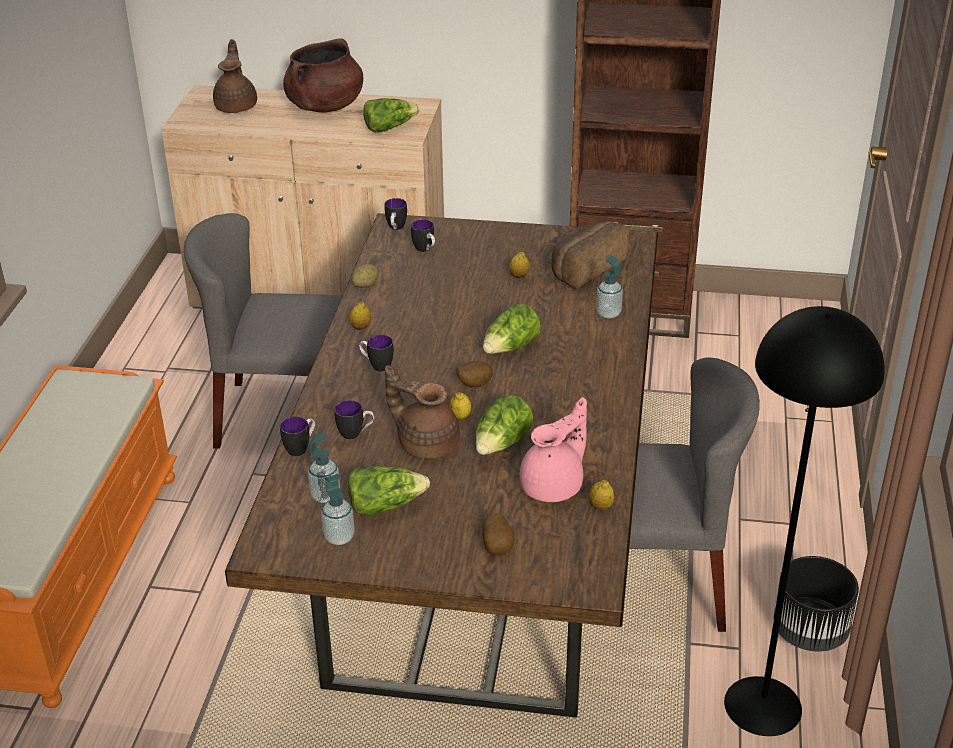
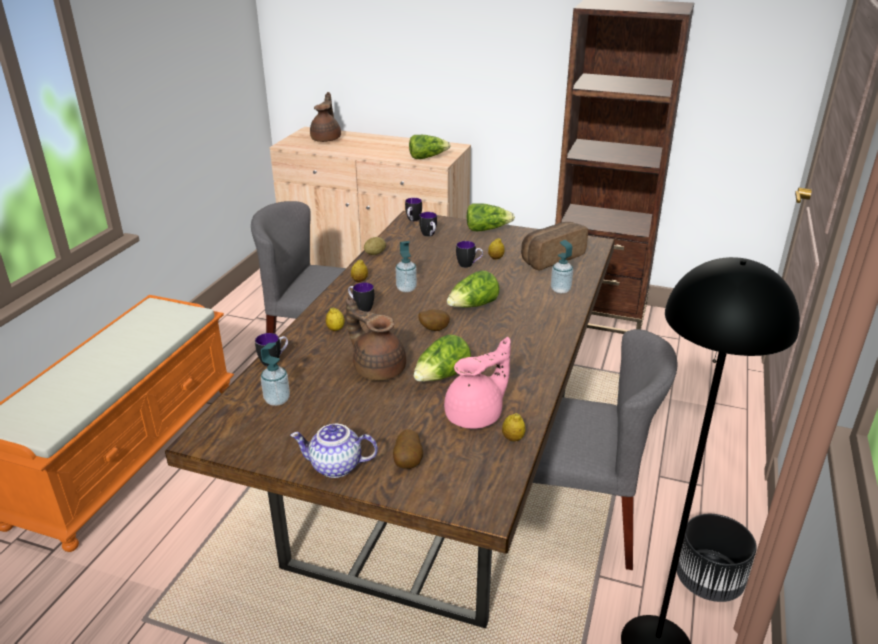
camera: 10 degrees right, 5 degrees down
brown cooking pot [283,38,363,112] -> none
soap dispenser [321,474,355,545] -> soap dispenser moved to [396,241,417,292]
mug [335,400,374,439] -> mug moved to [456,241,483,268]
lettuce [348,466,430,516] -> lettuce moved to [466,203,515,231]
lemon [449,392,471,420] -> lemon moved to [326,307,345,331]
none -> teapot [290,424,378,478]

